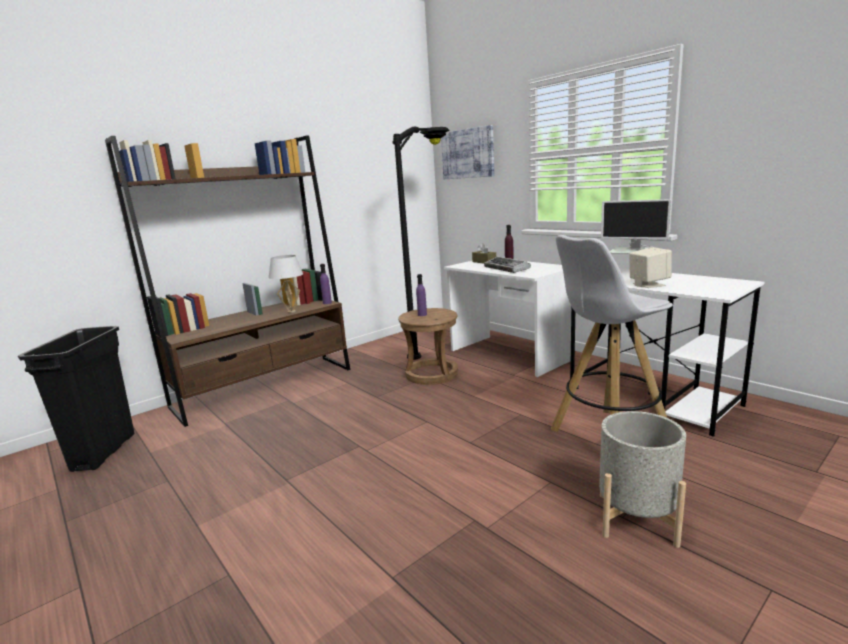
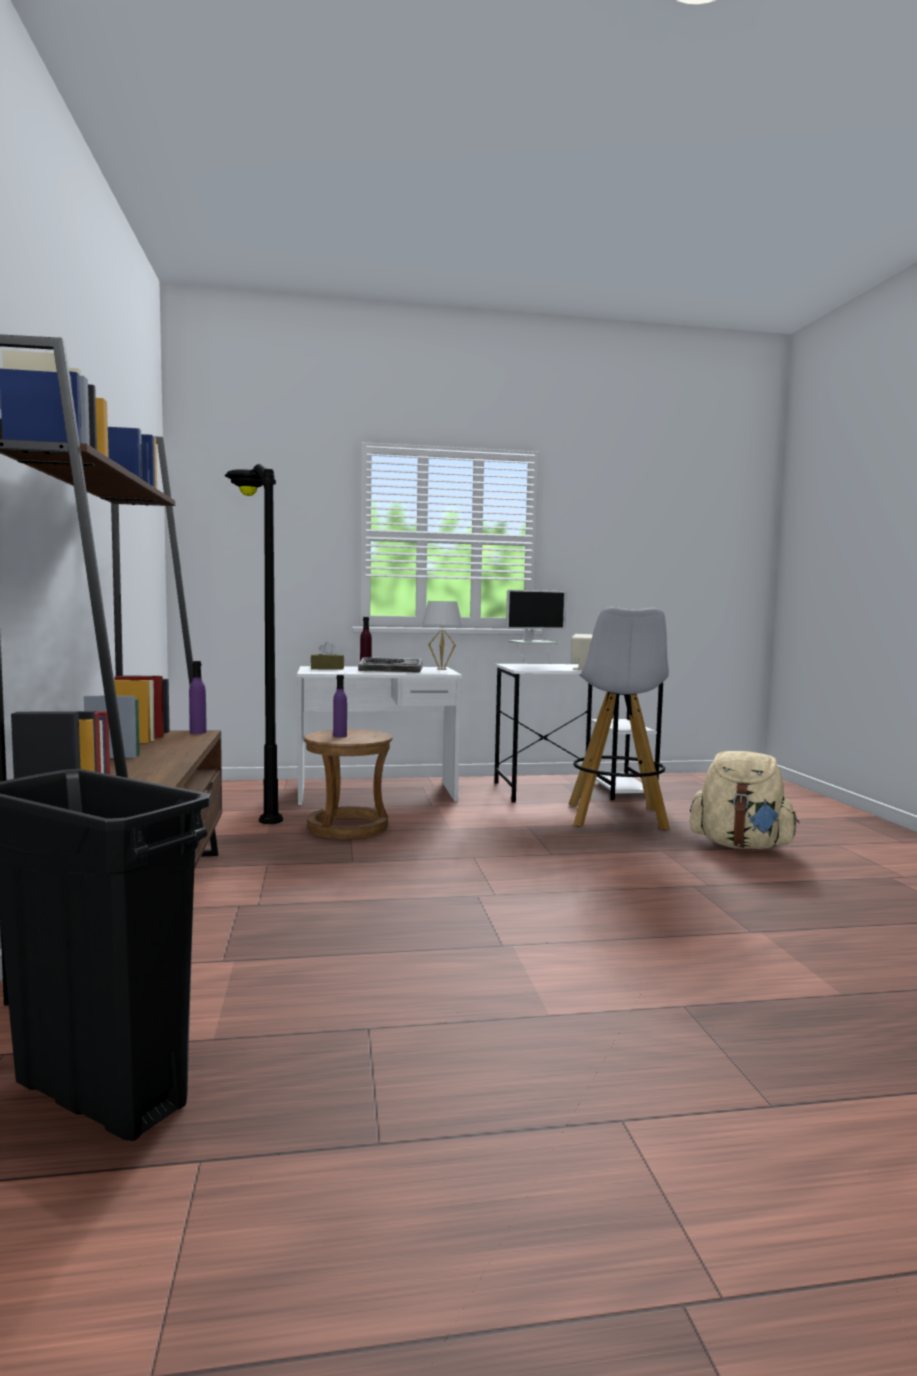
camera: 60 degrees left, 10 degrees down
white table lamp [269,255,303,313] -> white table lamp moved to [422,601,463,670]
picture [441,125,494,179] -> none
grey planter [599,411,686,548] -> beige backpack [690,751,799,849]

